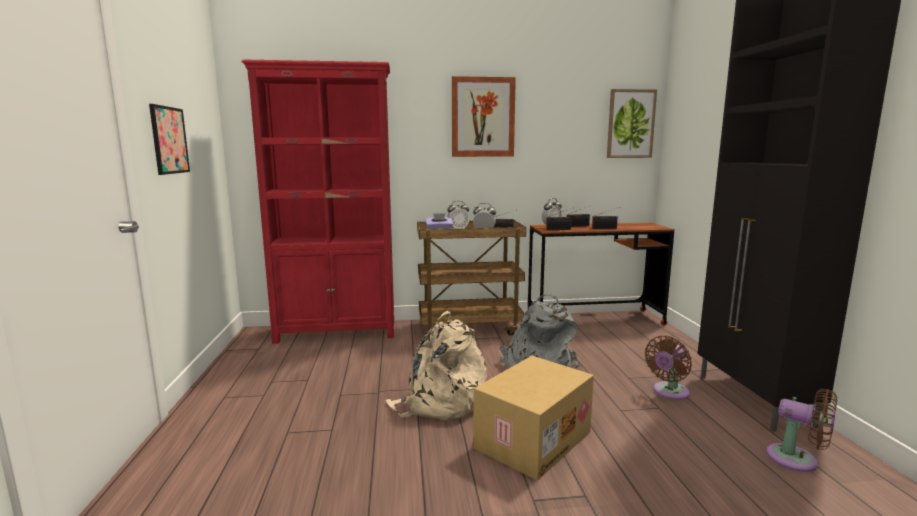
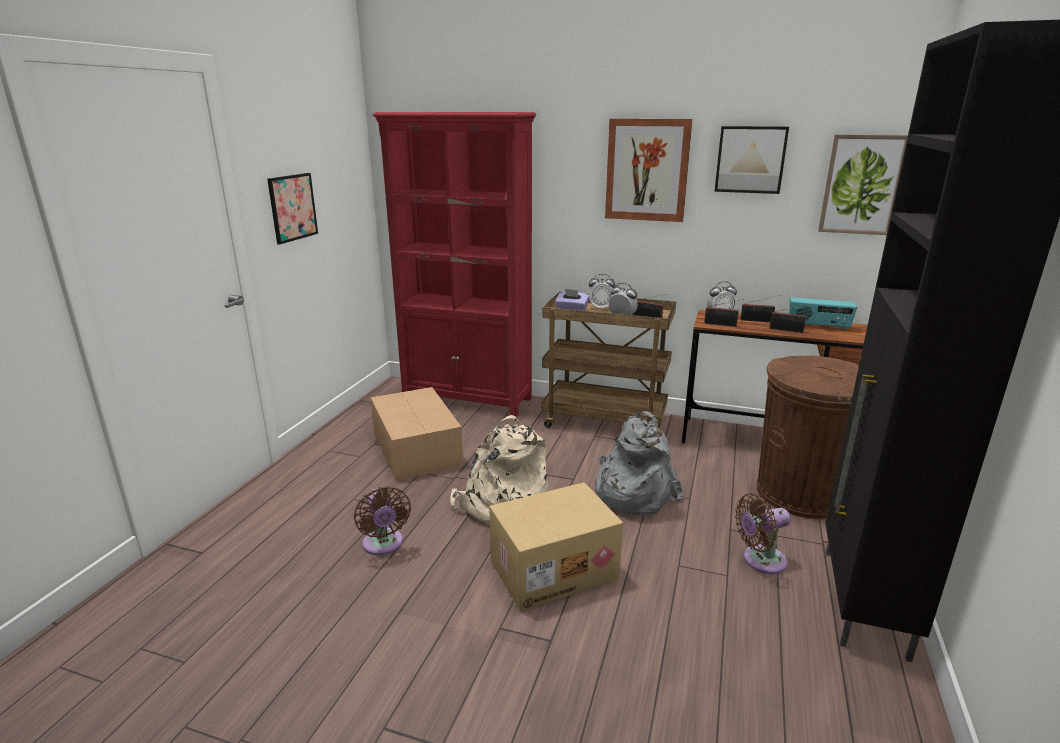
camera: 25 degrees right, 10 degrees up
brown fan [766,389,837,472] -> brown fan moved to [354,486,411,555]
none -> cardboard box [371,387,463,481]
none -> picture [714,126,789,194]
none -> brown trash can [757,356,859,519]
none -> radio [789,297,857,331]

